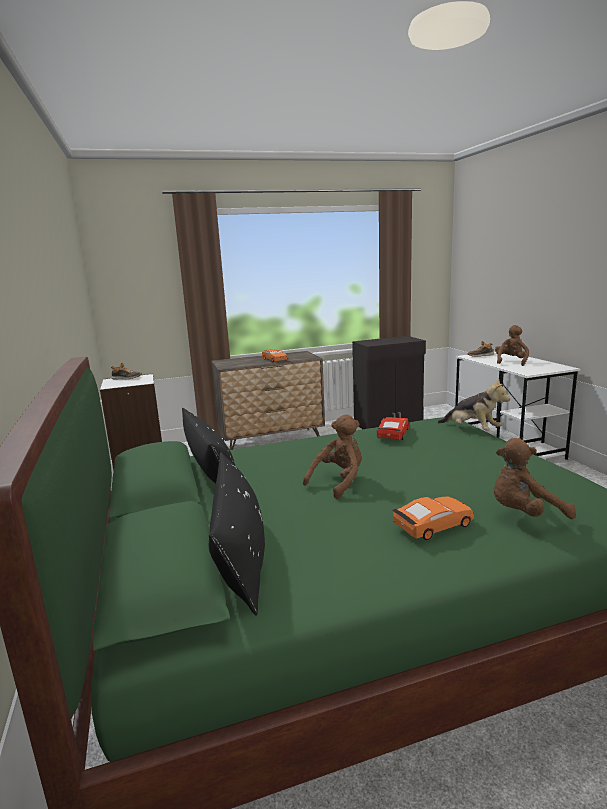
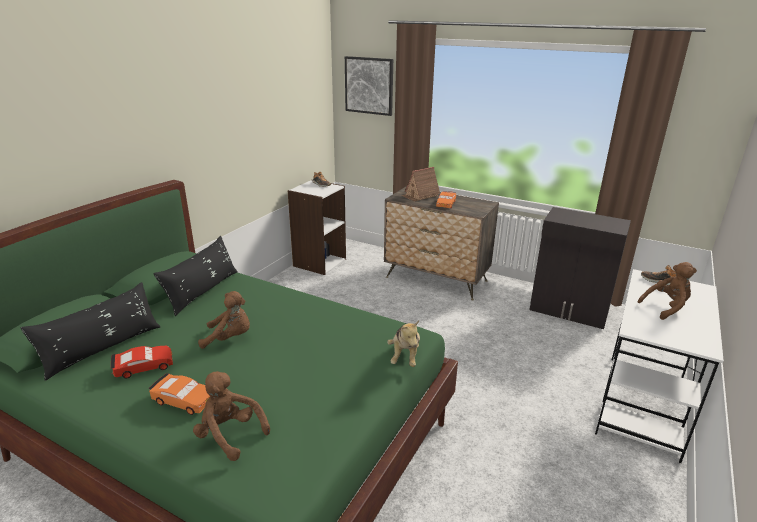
camera: 45 degrees right, 10 degrees up
red toy car [377,417,409,440] -> red toy car moved to [111,346,173,378]
none -> picture [345,56,393,116]
none -> toy house [401,167,440,202]

